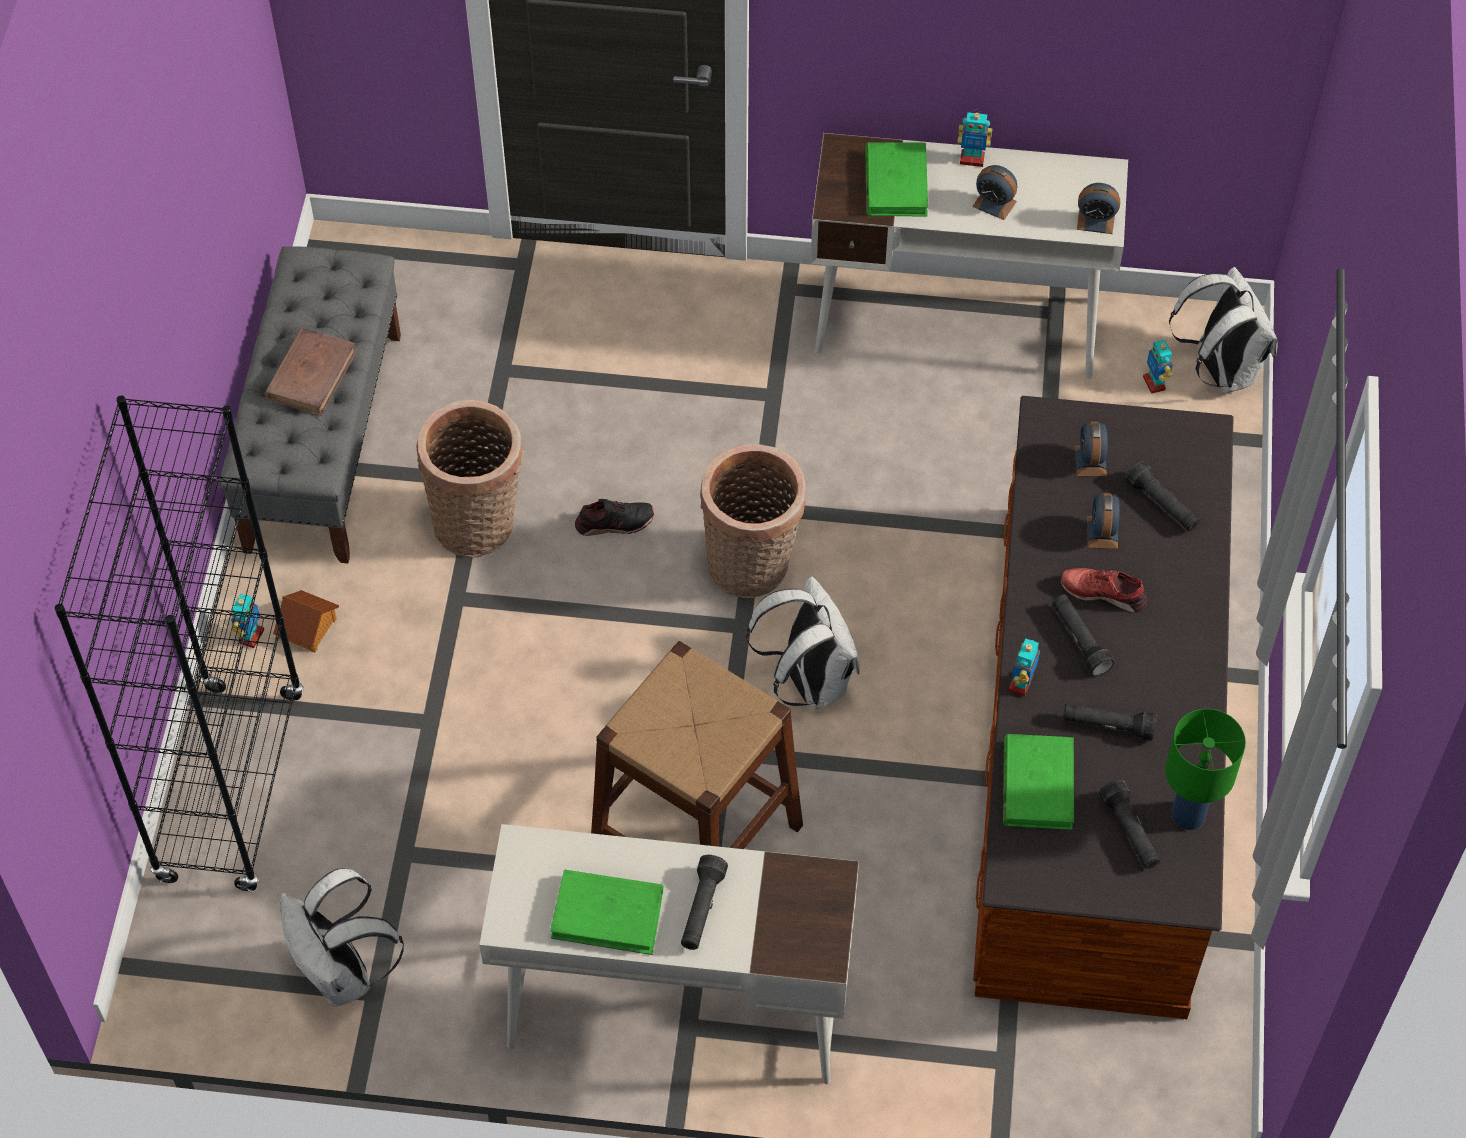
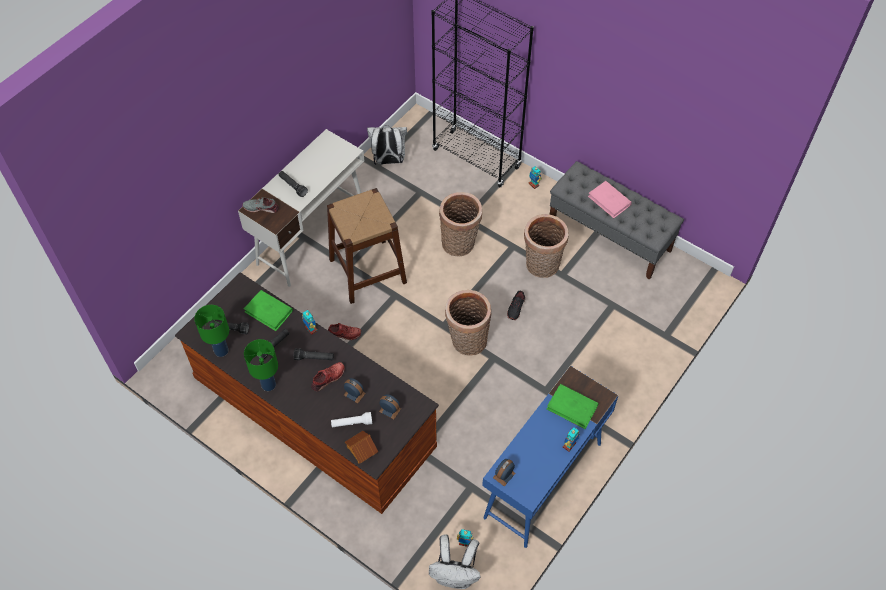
camera: 120 degrees right, 0 degrees up
brown book [264,328,358,416] -> pink book [588,181,632,218]
toy house [273,590,339,652] -> toy house moved to [345,431,378,463]
green book [550,870,663,955] -> none
white backpack [746,577,860,710] -> none
white desk [811,133,1128,379] -> blue desk [482,366,619,548]
alarm clock [972,165,1017,220] -> none
black flashlight [1125,461,1200,531] -> white flashlight [331,412,372,427]
none -> grey shoe [243,198,279,213]
none -> green table lamp [244,339,278,391]
none -> red shoe [328,323,361,340]
none -> basket [439,192,482,257]

